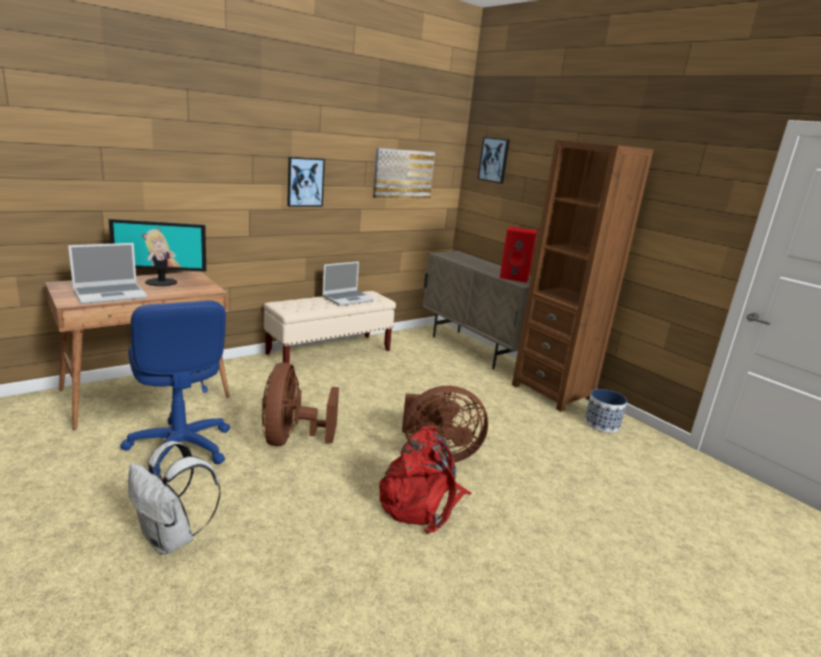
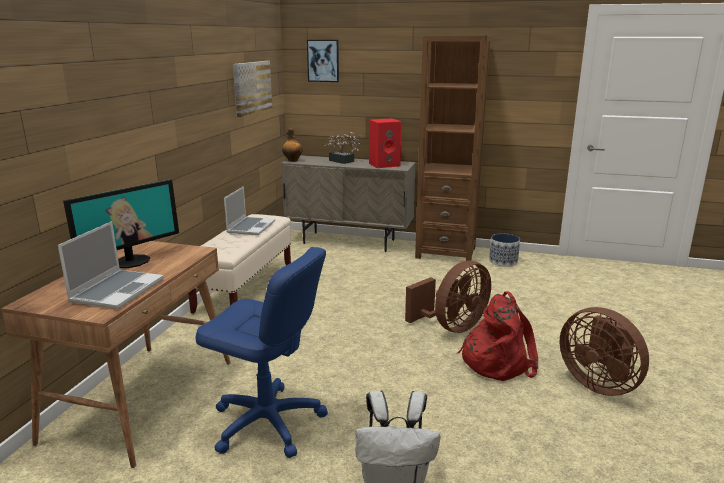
camera: 35 degrees left, 0 degrees up
brown fan [262,363,339,446] -> brown fan moved to [560,307,649,396]
picture [287,157,325,207] -> none
none -> bottle [282,128,303,162]
none -> potted plant [324,132,361,164]

